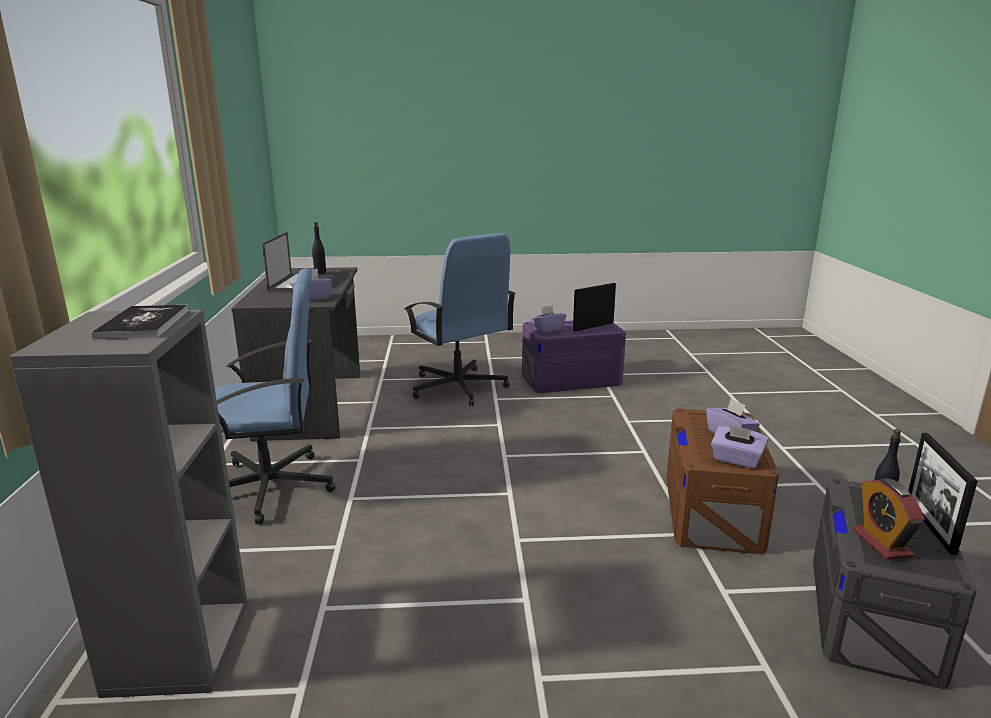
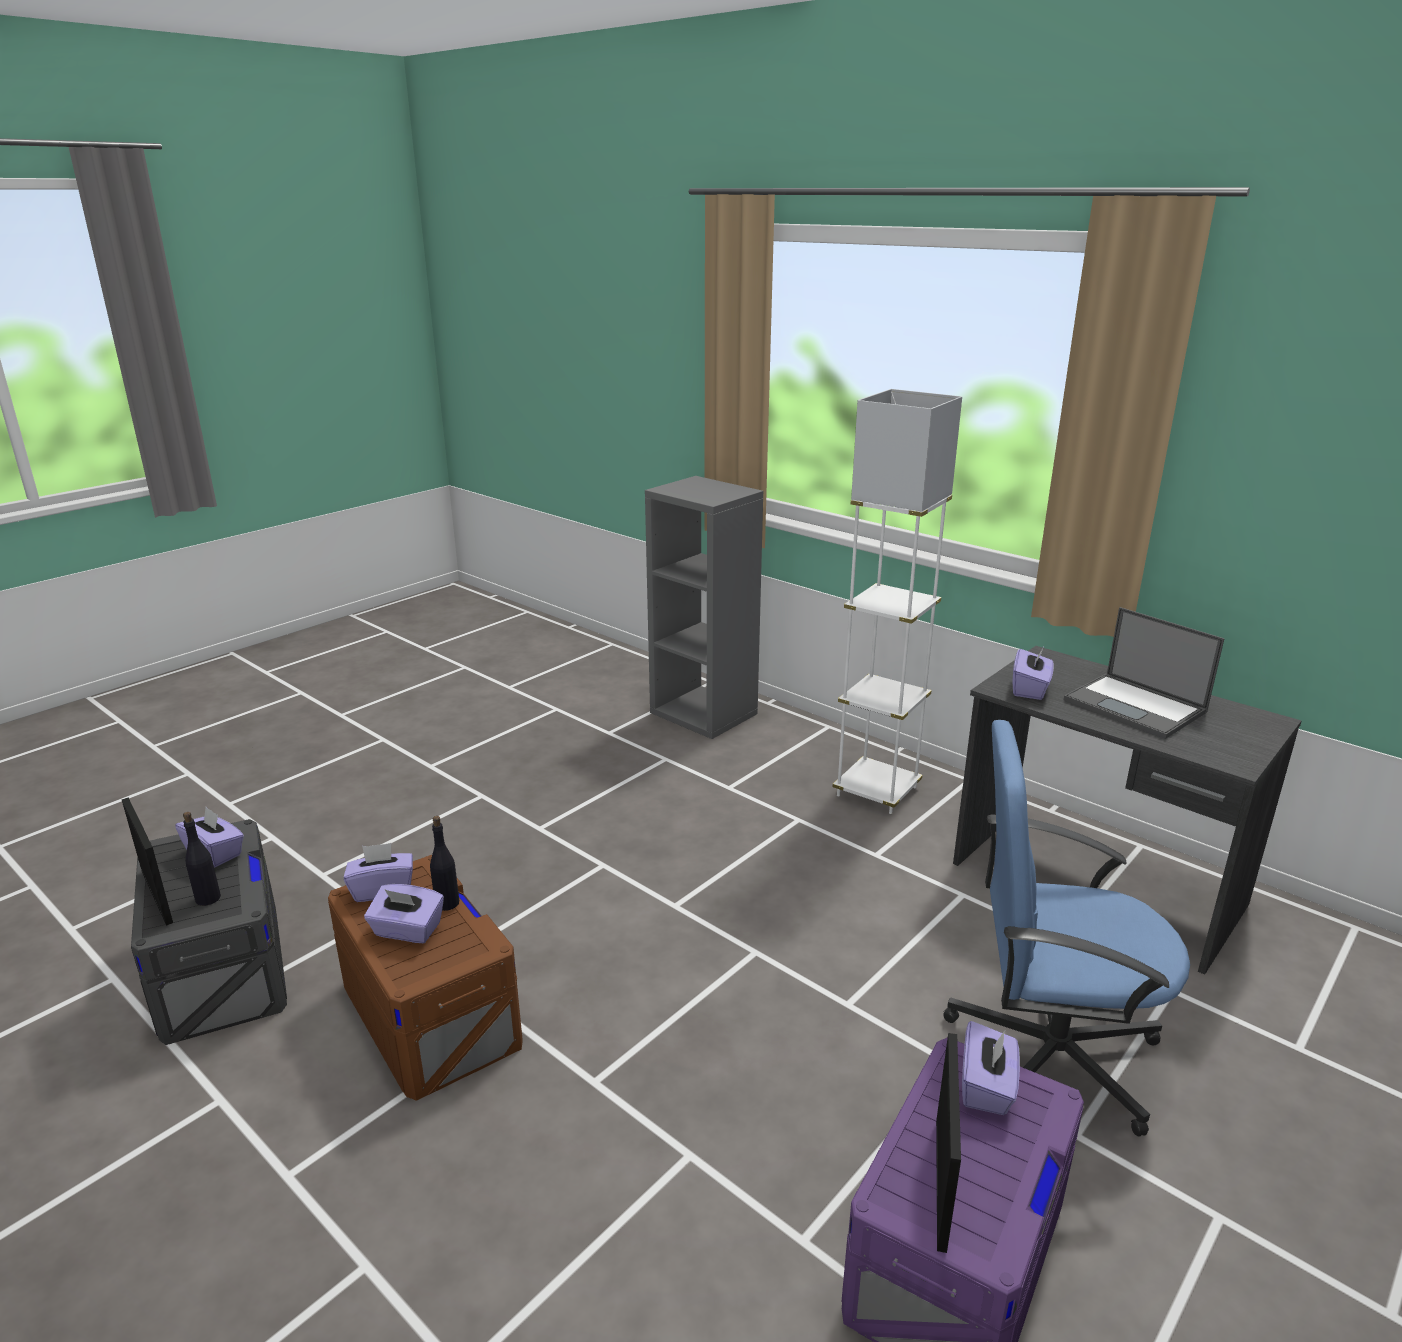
camera: 135 degrees right, 5 degrees up
book [92,305,189,339] -> none
blue office chair [215,268,336,525] -> white floor lamp [833,389,962,814]
black bottle [312,222,326,274] -> black bottle moved to [430,816,459,911]
alarm clock [853,478,925,560] -> purple tissue box [175,807,244,868]

